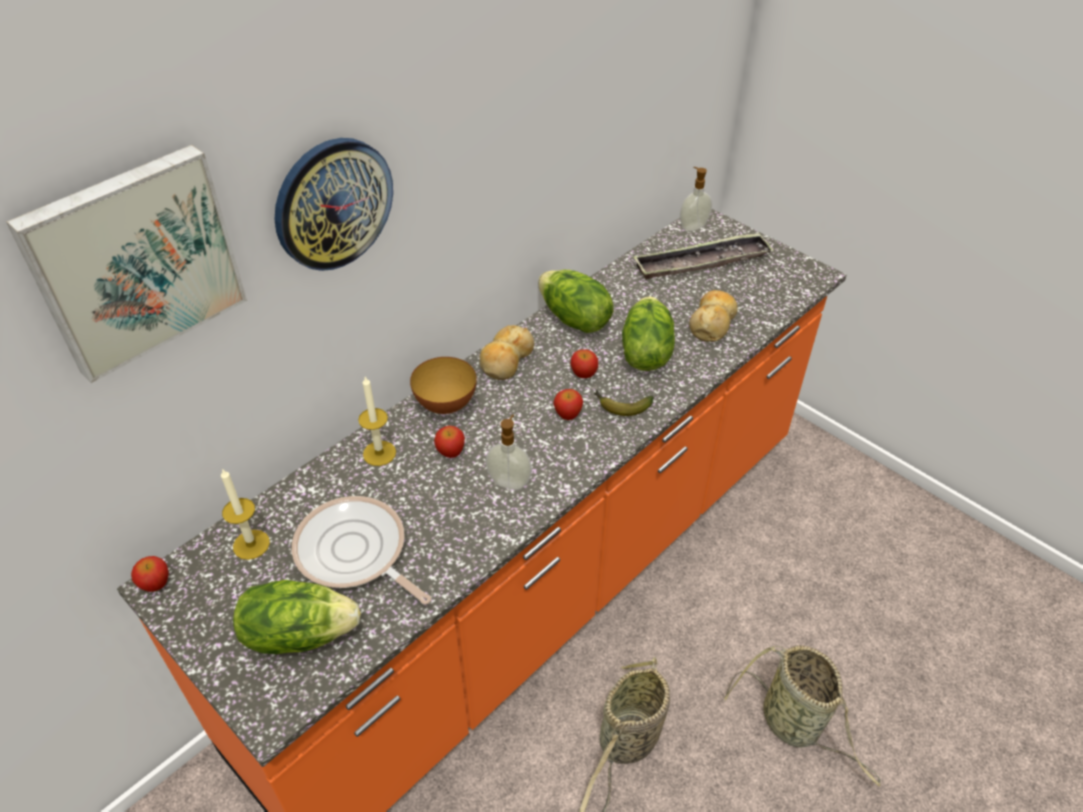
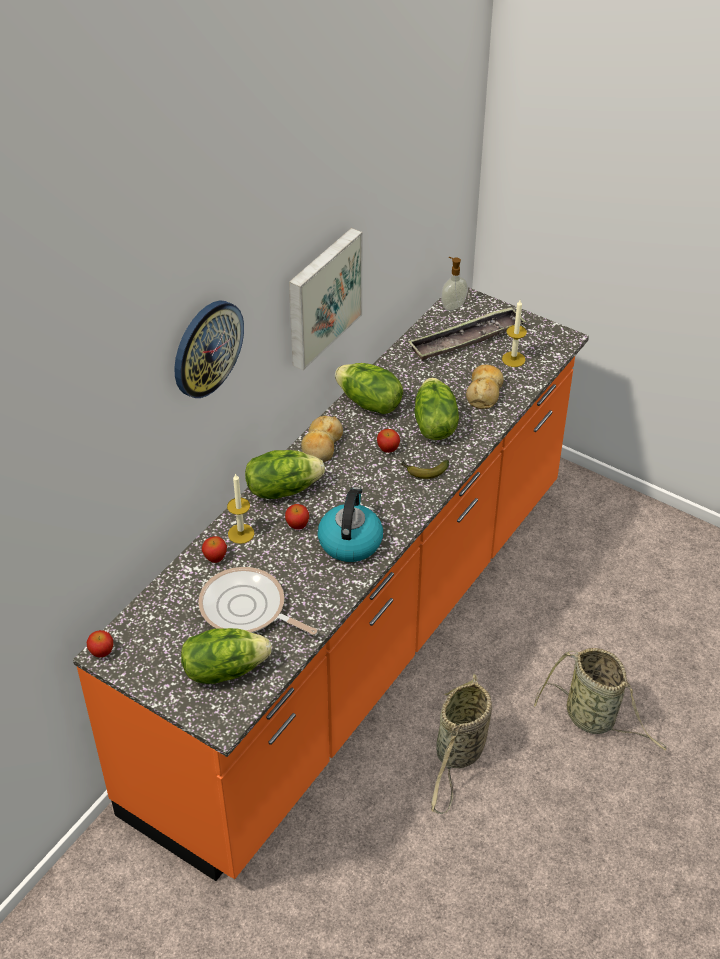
camera: 10 degrees left, 0 degrees up
picture [6,145,247,383] -> picture moved to [289,228,362,371]
candle [221,468,270,560] -> candle moved to [502,300,527,367]
bowl [410,357,477,414] -> lettuce [245,450,325,499]
soap dispenser [485,414,532,490] -> kettle [318,487,383,562]
apple [553,389,583,420] -> apple moved to [202,536,227,563]

